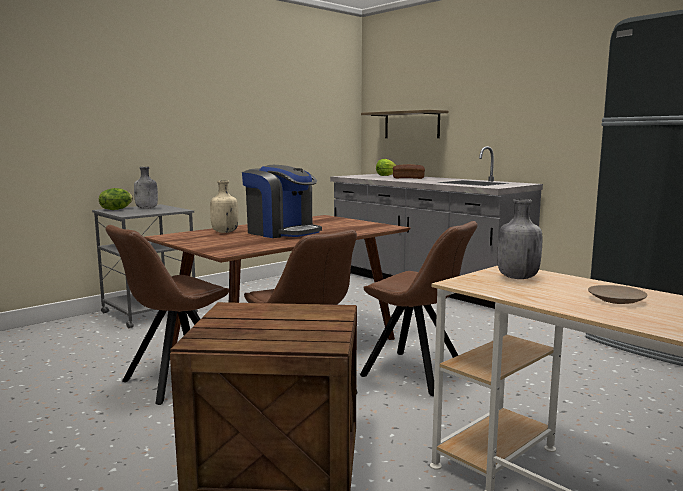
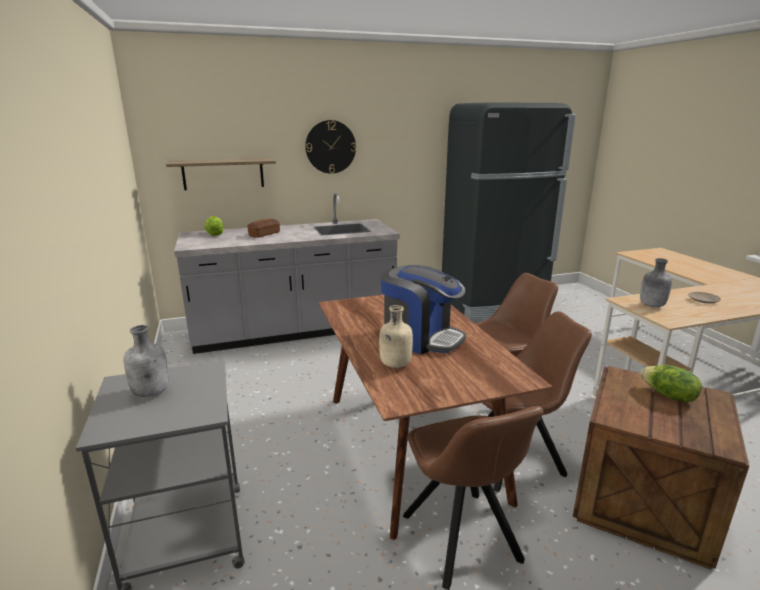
camera: 65 degrees left, 10 degrees up
lettuce [99,188,133,210] -> lettuce moved to [641,365,702,403]
coffee machine [242,165,322,238] -> coffee machine turned 60 degrees clockwise [381,265,466,354]
none -> wall clock [305,120,356,174]

